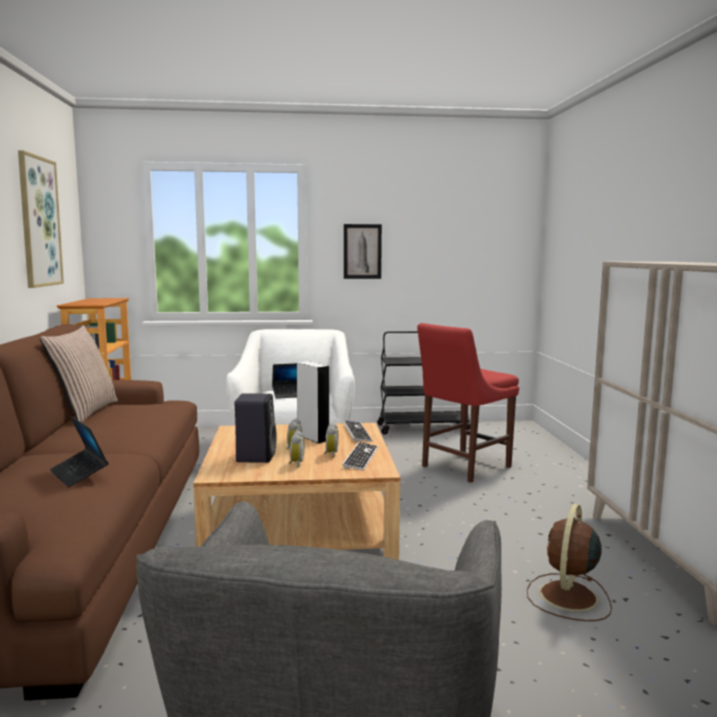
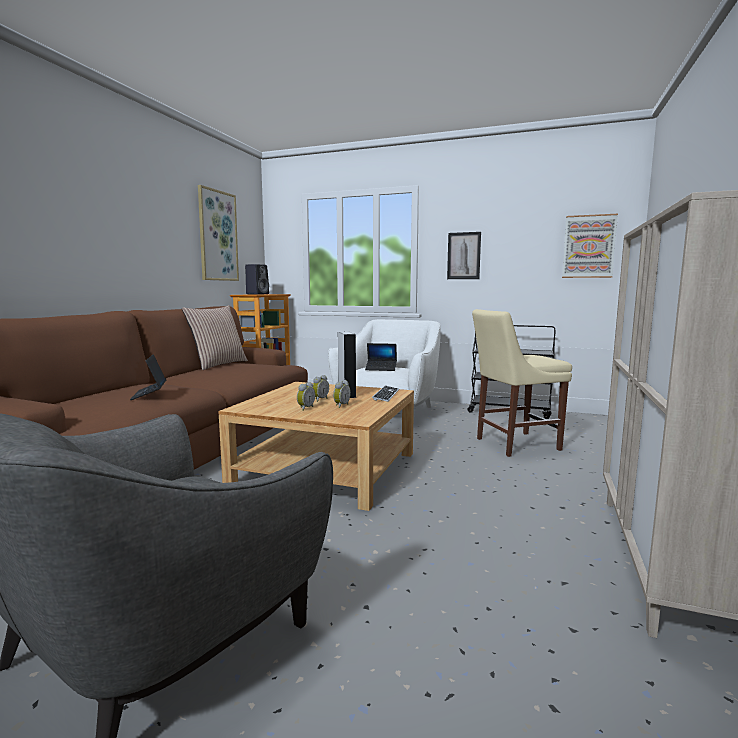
camera: 25 degrees right, 0 degrees up
black speaker [235,393,276,463] -> black speaker moved to [245,264,269,294]
keyboard [342,442,378,471] -> none
red chair [417,323,519,483] -> beige chair [472,309,572,457]
brown fan [527,504,612,621] -> none
none -> picture [562,214,618,278]

